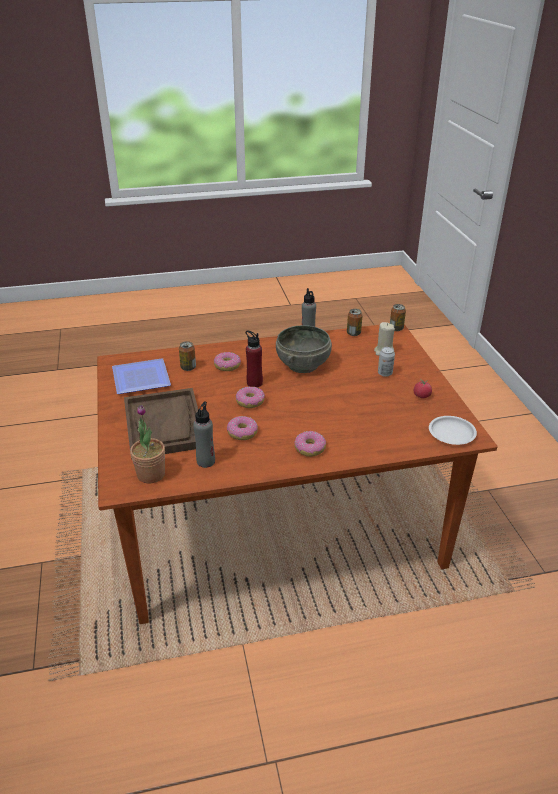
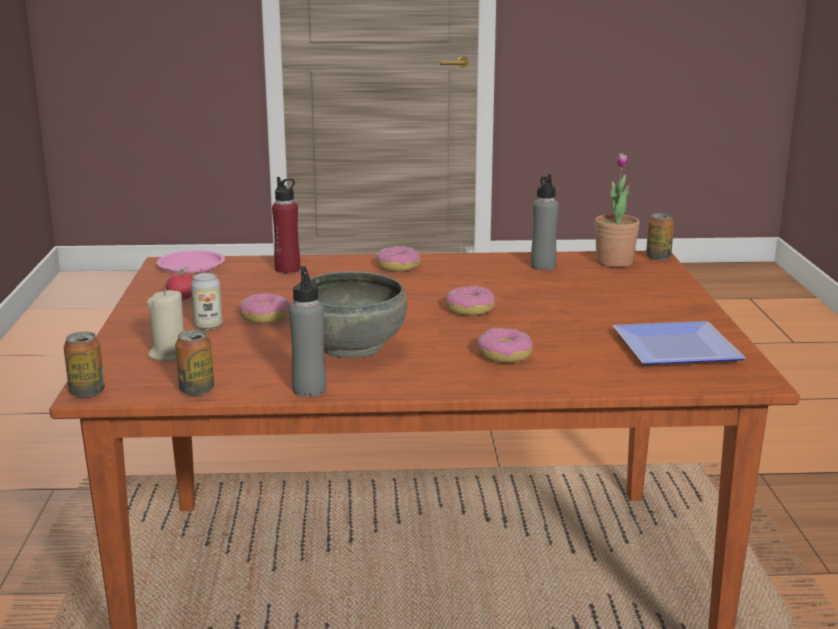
camera: 170 degrees left, 15 degrees down
brown tray [124,388,198,459] -> none
can [179,341,196,371] -> can moved to [646,213,674,260]
donut [227,416,258,440] -> donut moved to [240,293,290,324]
red bottle [245,331,263,388] -> red bottle moved to [272,177,300,273]
white plate [429,416,477,445] -> pink plate [157,251,225,274]

